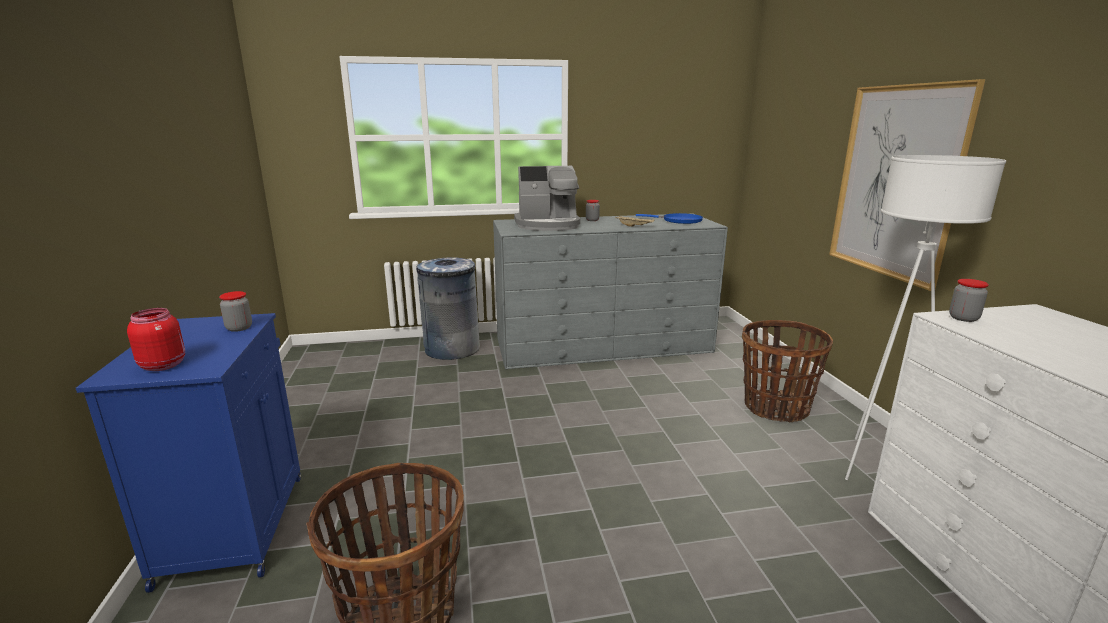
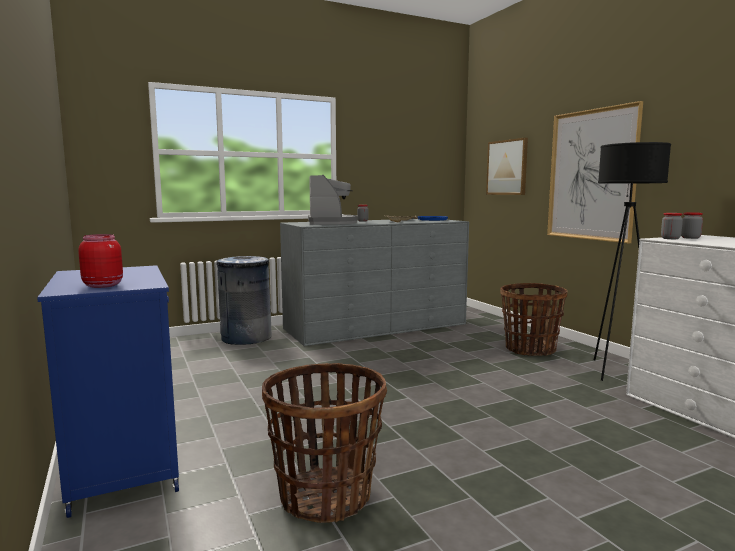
camera: 15 degrees left, 10 degrees down
jar [219,291,252,332] -> jar moved to [681,212,703,239]
coffee machine [514,166,580,231] -> coffee machine turned 75 degrees counterclockwise [308,175,358,225]
white floor lamp [845,155,1006,480] -> black floor lamp [594,142,671,381]
none -> picture [486,138,528,195]

